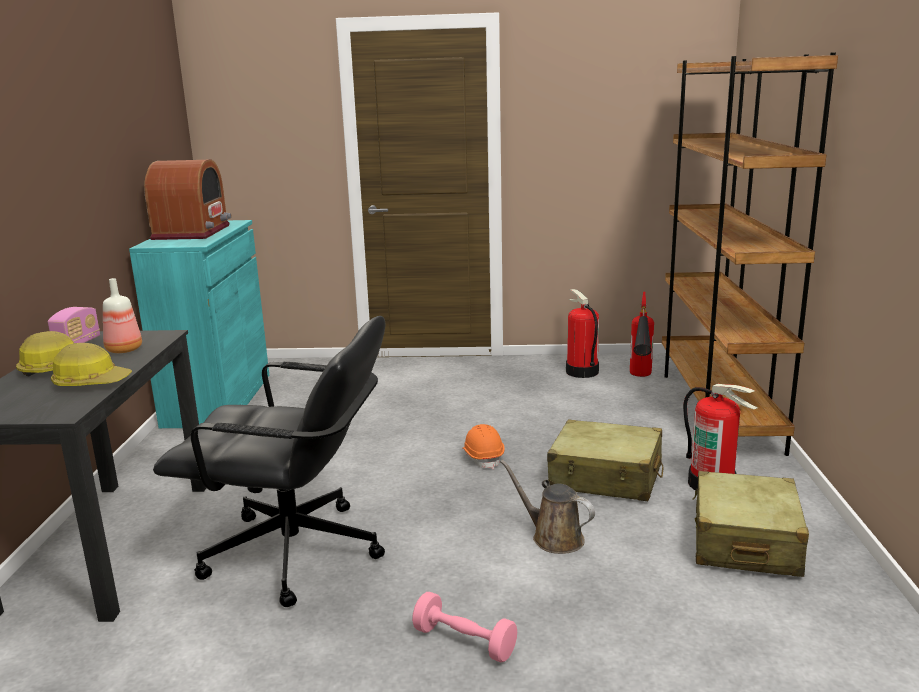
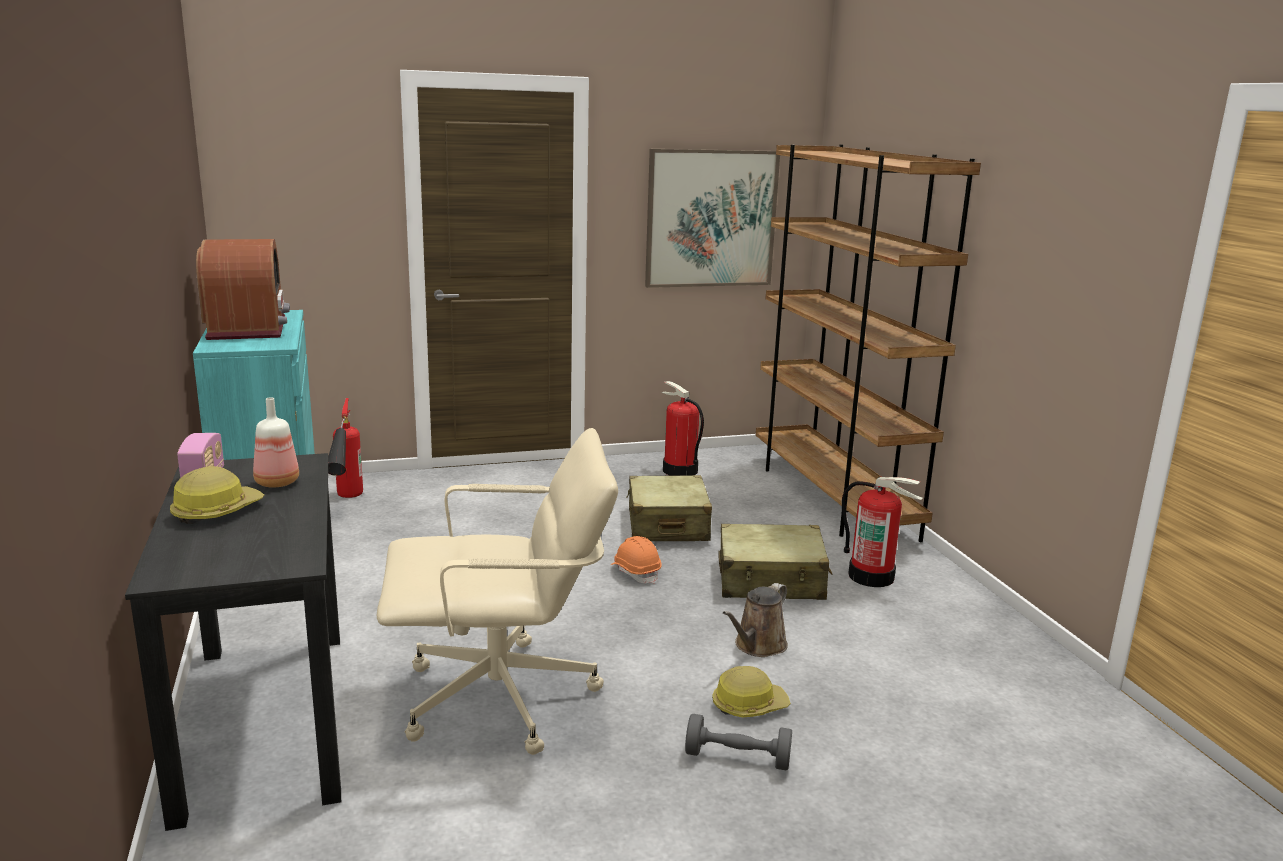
camera: 20 degrees left, 0 degrees up
hard hat [51,343,132,386] -> hard hat moved to [712,666,791,718]
black office chair [153,316,386,607] -> beige office chair [377,428,618,755]
pink dumbbell [412,592,517,662] -> grey dumbbell [685,714,792,771]
brown watering can [500,460,595,554] -> brown watering can turned 75 degrees counterclockwise [723,583,788,657]
fire extinguisher [630,292,654,377] -> fire extinguisher moved to [328,398,363,498]
beige suitcase [692,471,809,577] -> beige suitcase moved to [626,475,712,541]
none -> picture [645,149,780,288]

